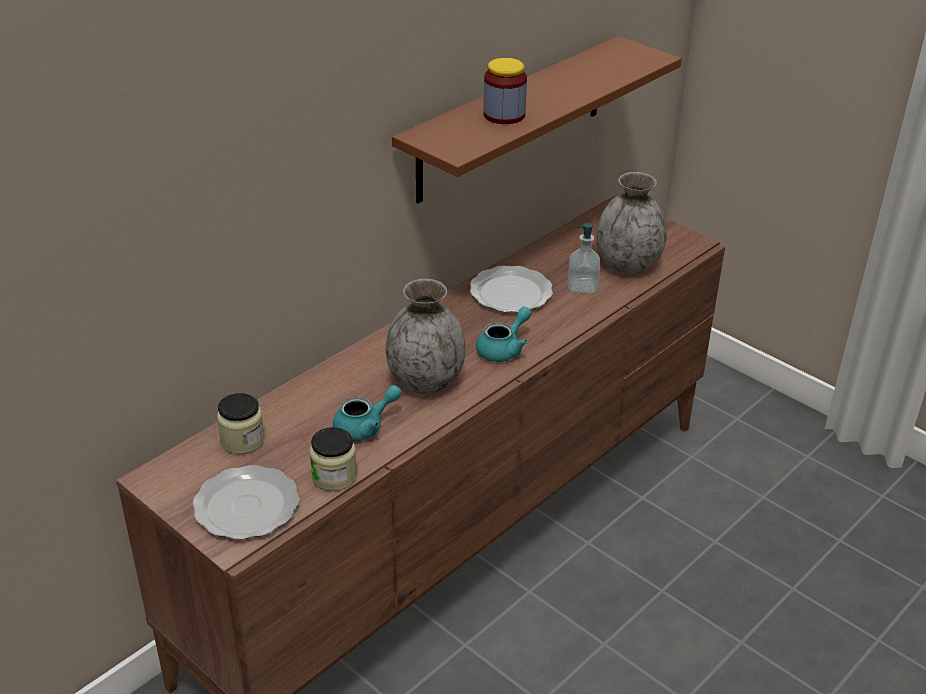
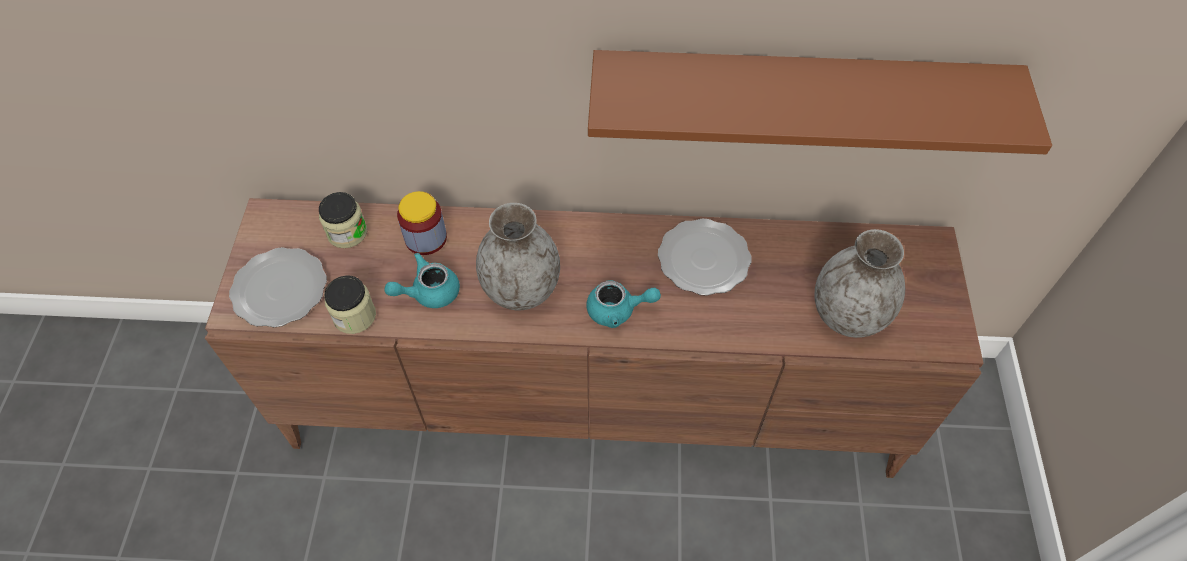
camera: 50 degrees right, 20 degrees up
turquoise teapot [333,385,402,441] -> turquoise teapot turned 135 degrees clockwise [384,253,460,308]
jar [483,58,527,124] -> jar moved to [397,191,447,255]
soap dispenser [568,223,600,293] -> none

